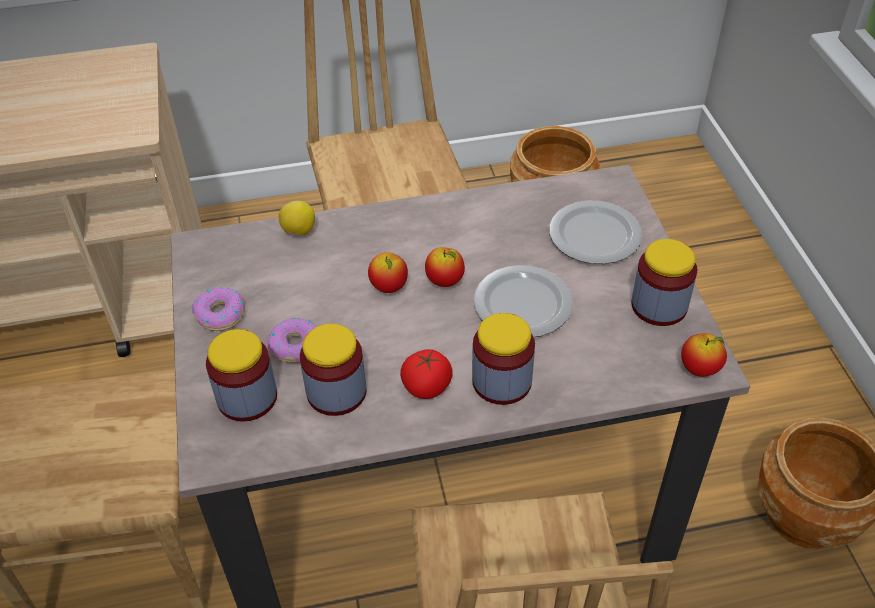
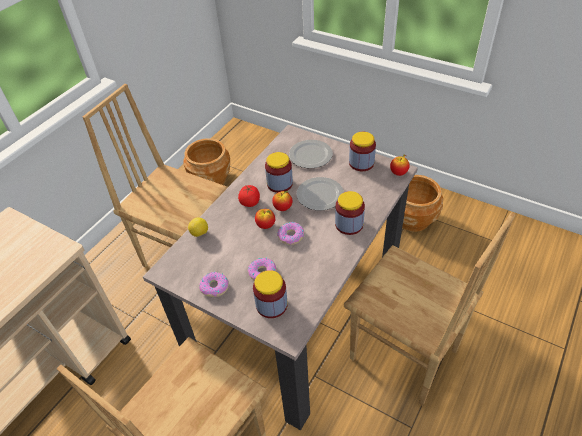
camera: 45 degrees left, 0 degrees up
jar [300,324,366,416] -> jar moved to [265,152,293,193]
tomato [400,349,453,399] -> tomato moved to [238,185,260,207]
none -> donut [277,222,304,245]

